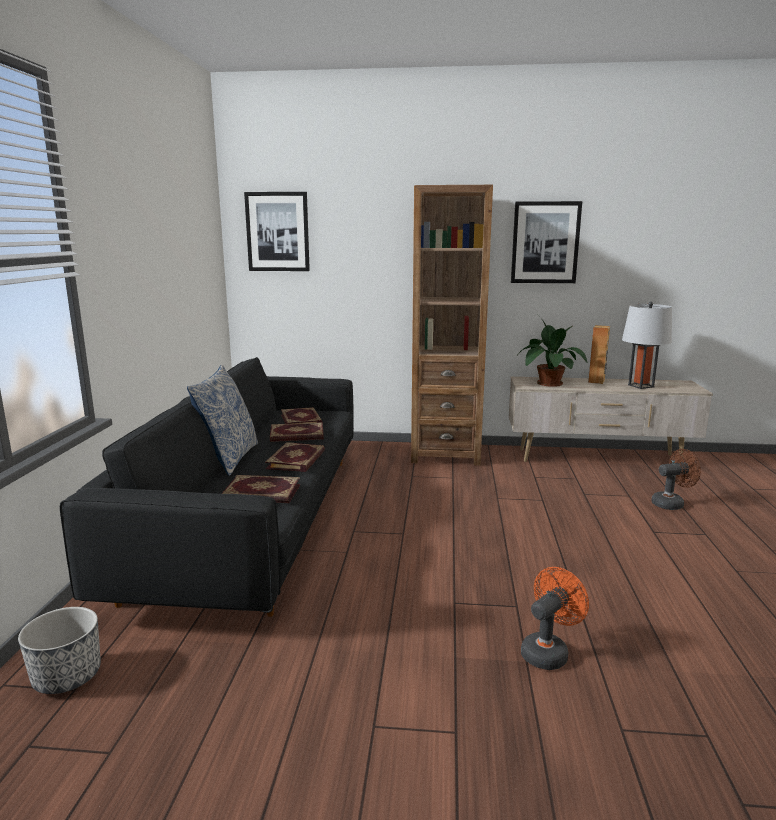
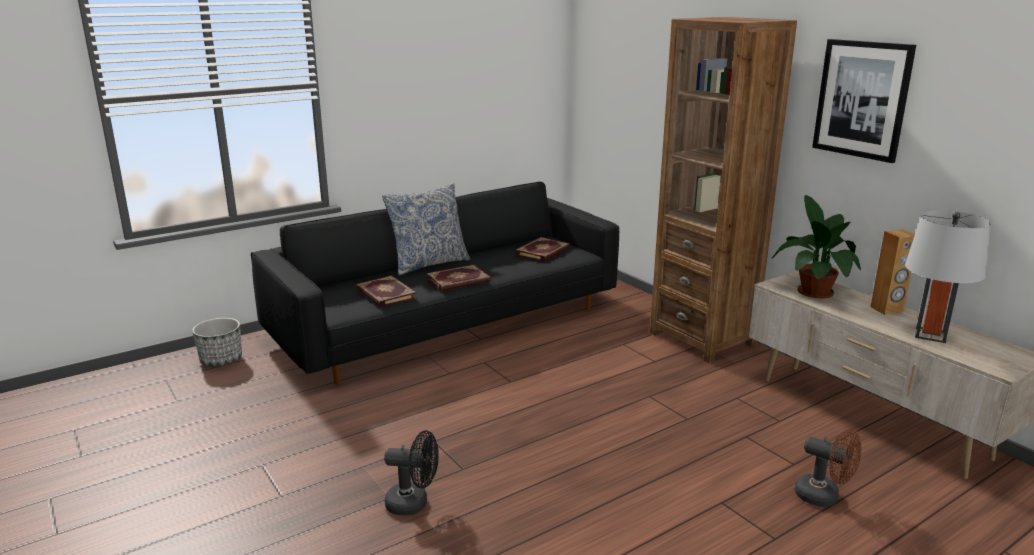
camera: 50 degrees right, 5 degrees up
picture [244,192,310,271] -> none
book [270,422,324,442] -> none
orange fan [521,567,589,670] -> black fan [384,430,439,516]

